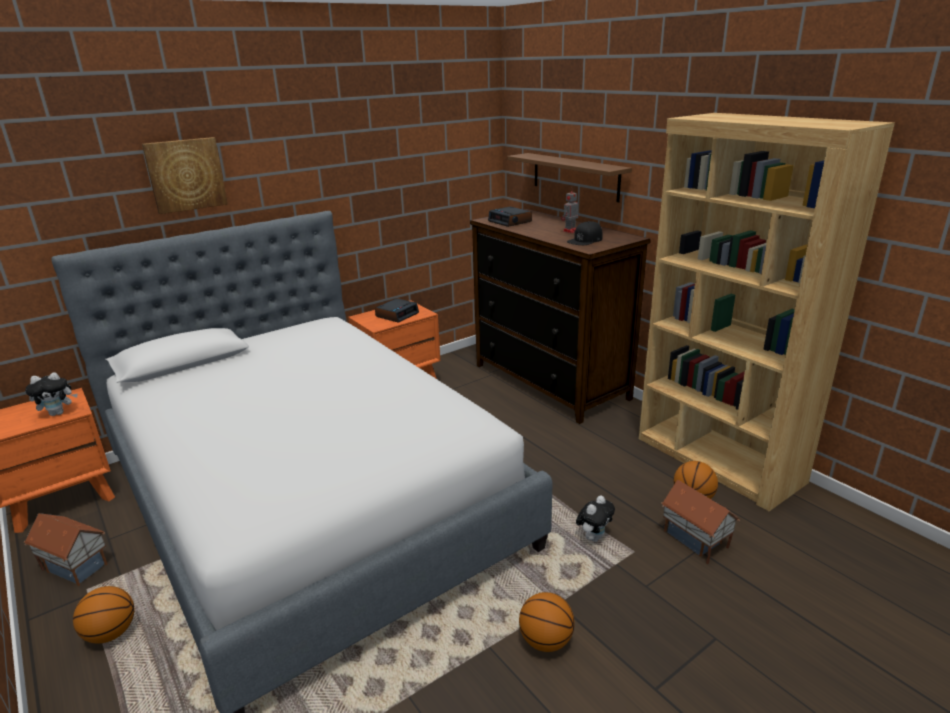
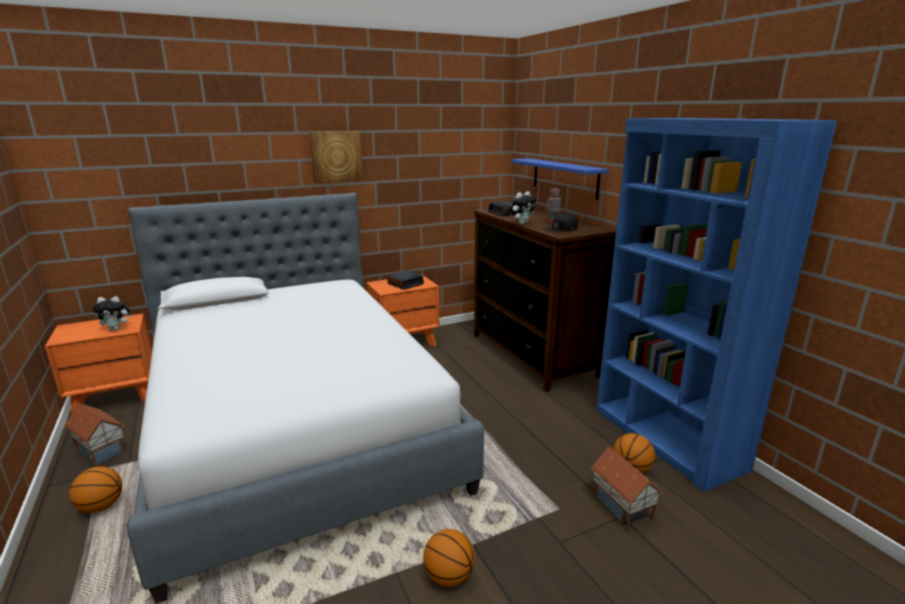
camera: 10 degrees right, 5 degrees down
picture [142,137,228,214] -> picture moved to [310,131,363,183]
brown shelf [507,153,632,202] -> blue shelf [511,158,609,200]
plush toy [576,495,615,542] -> plush toy moved to [510,191,537,224]
brown bookcase [639,113,895,512] -> blue bookcase [596,118,837,492]

